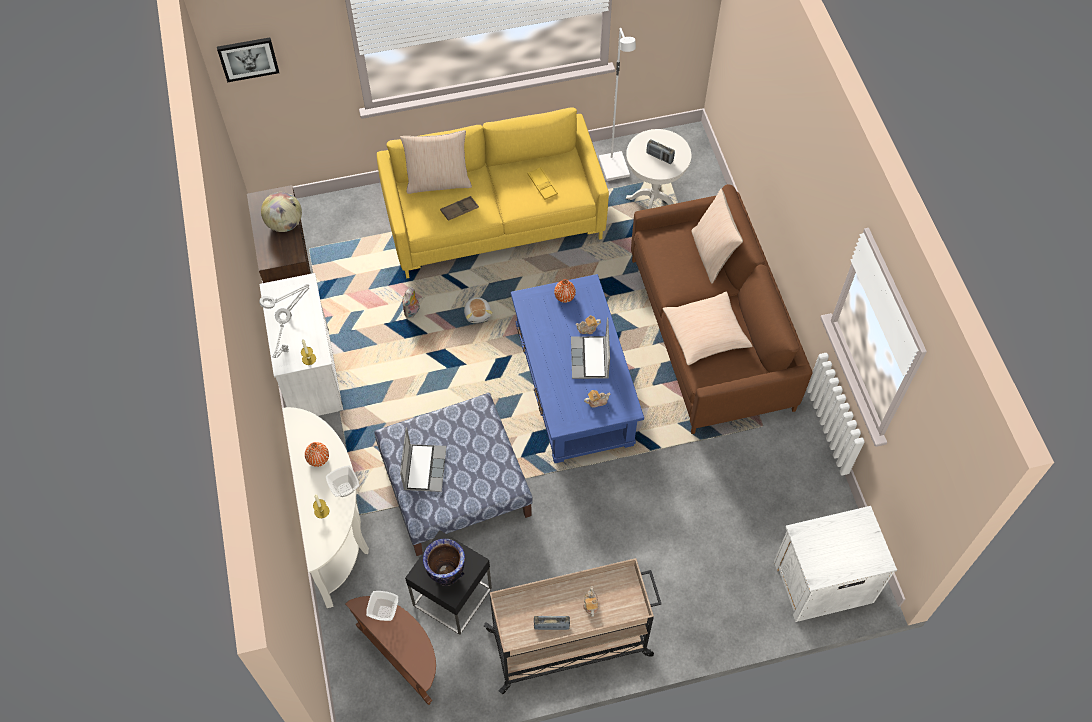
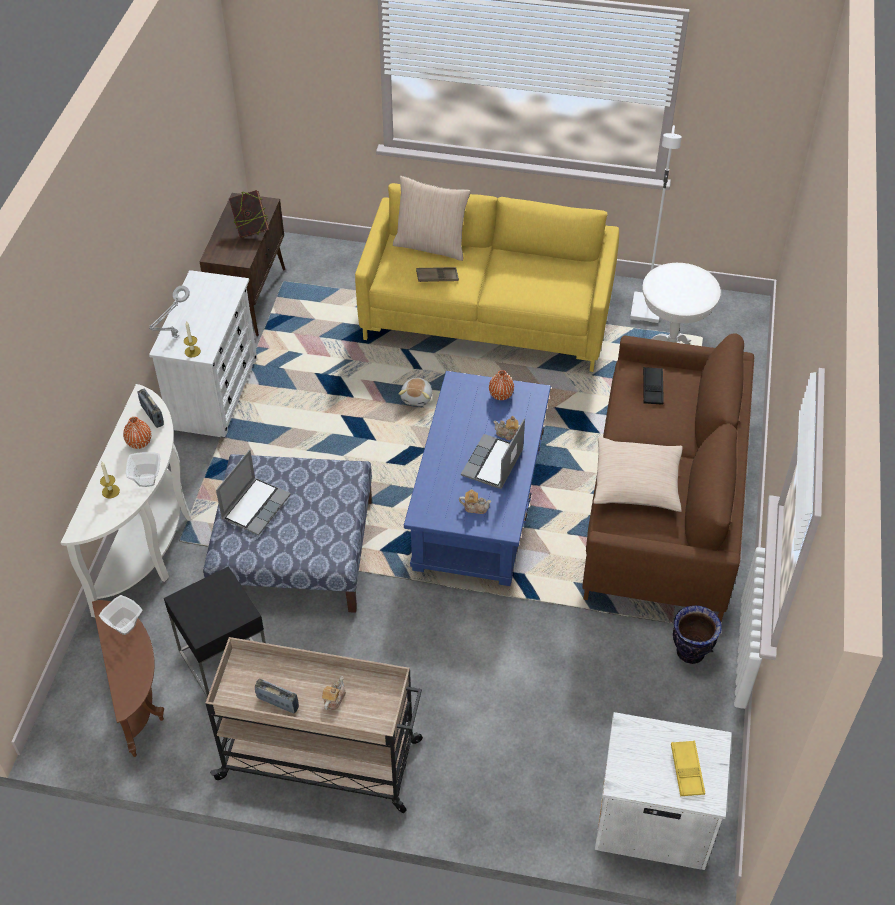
camera: 25 degrees right, 10 degrees down
picture [217,37,279,82] -> none
grey table lamp [259,284,310,316] -> none
globe [261,192,302,232] -> book [229,190,269,238]
plush toy [402,287,420,318] -> none
vase [423,538,465,586] -> vase moved to [673,605,722,664]
yellow tray [528,167,558,200] -> yellow tray moved to [671,741,705,796]
radio [646,139,675,164] -> radio moved to [138,389,164,428]
beige pillow [691,188,743,284] -> none
none -> black tray [643,367,664,405]

